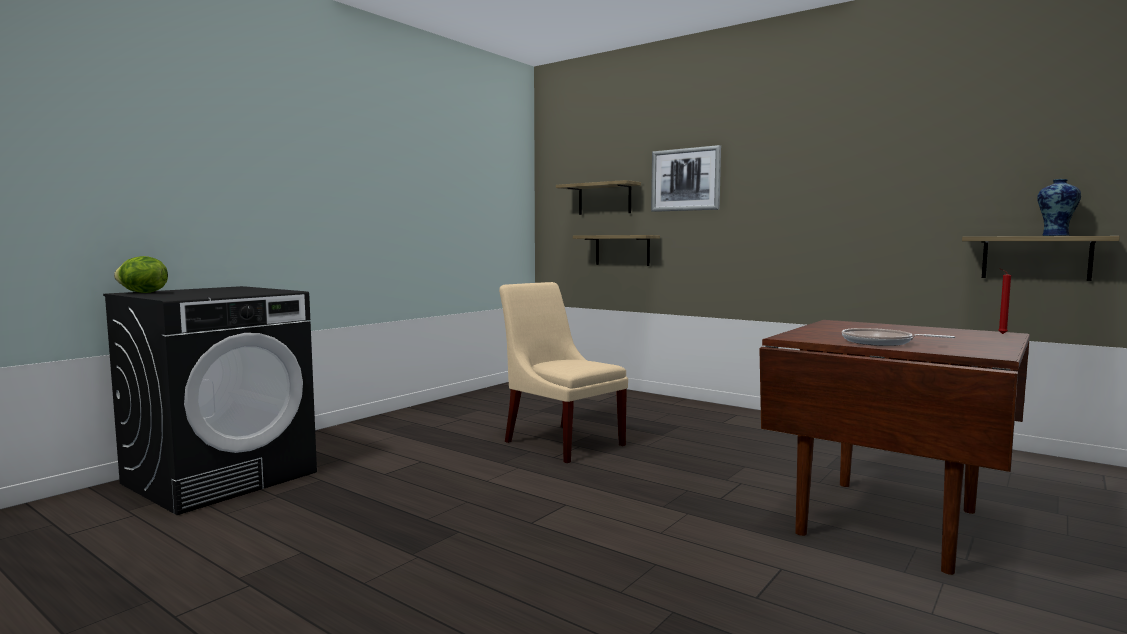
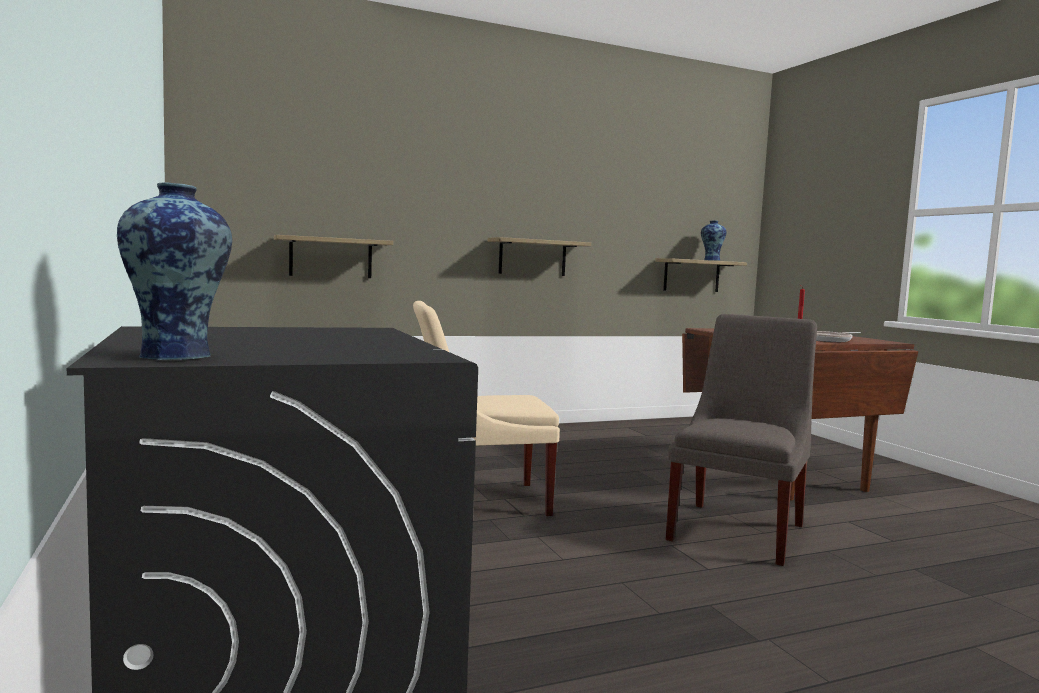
camera: 60 degrees left, 0 degrees up
lettuce [114,256,168,293] -> vase [117,182,232,360]
shelf [556,180,641,215] -> shelf moved to [488,237,591,276]
picture [651,145,721,212] -> none
none -> grey chair [665,314,817,566]

